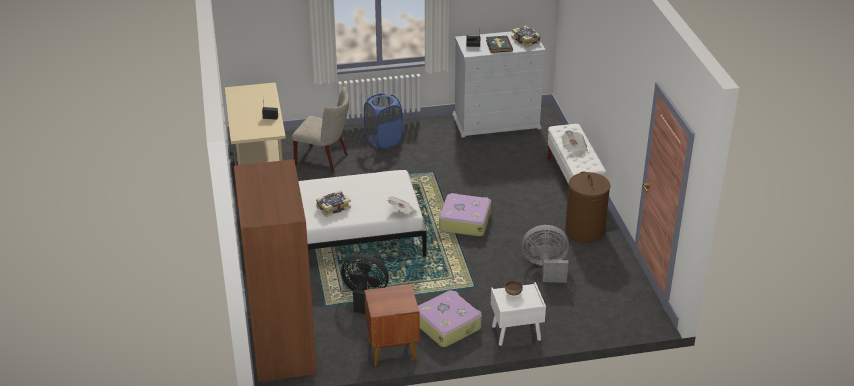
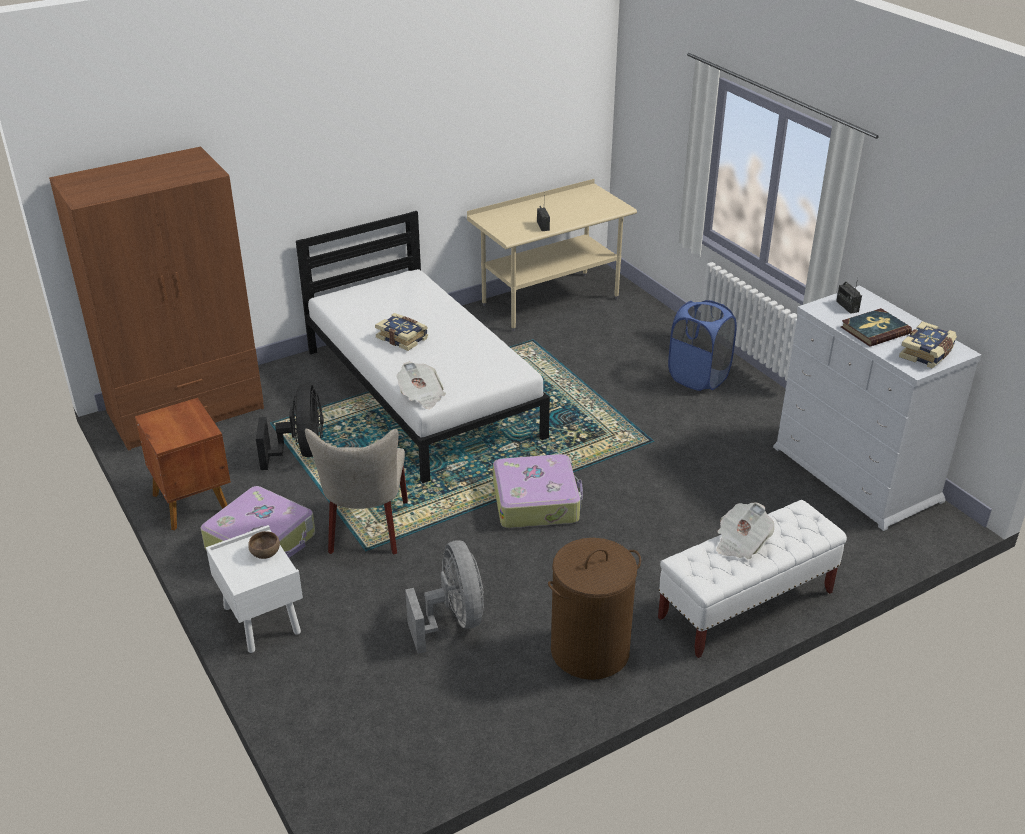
camera: 70 degrees right, 0 degrees up
beige chair [292,86,349,173] -> beige chair moved to [305,429,408,555]

